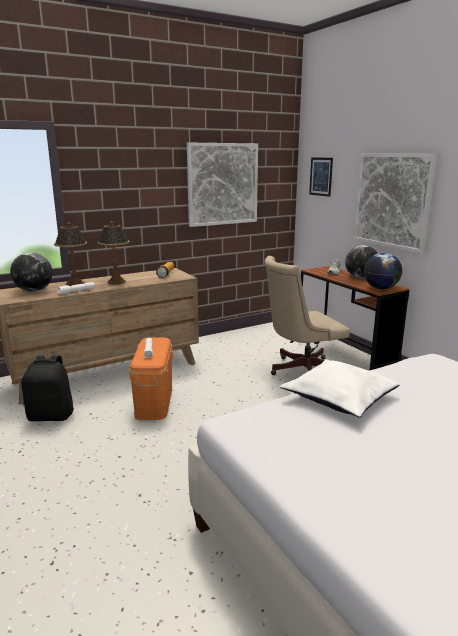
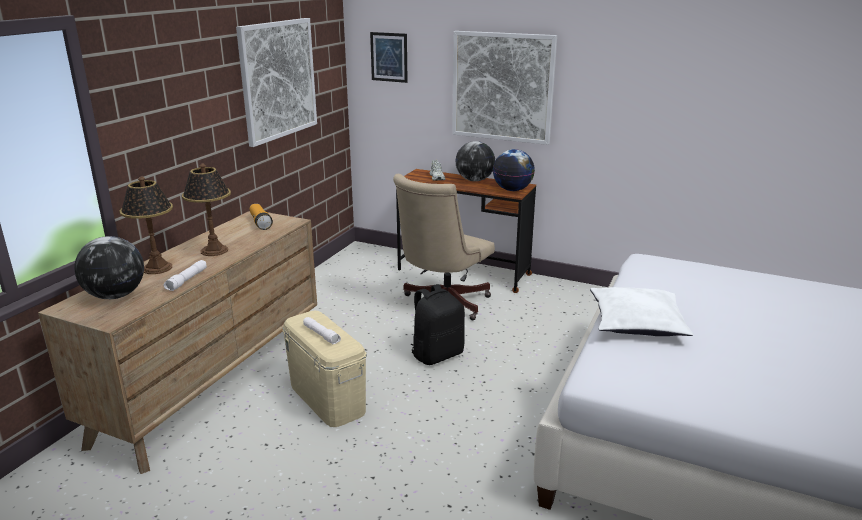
camera: 35 degrees left, 5 degrees up
black backpack [21,355,74,421] -> black backpack moved to [411,284,465,365]
orange storage box [129,337,173,420] -> beige storage box [282,311,367,427]

